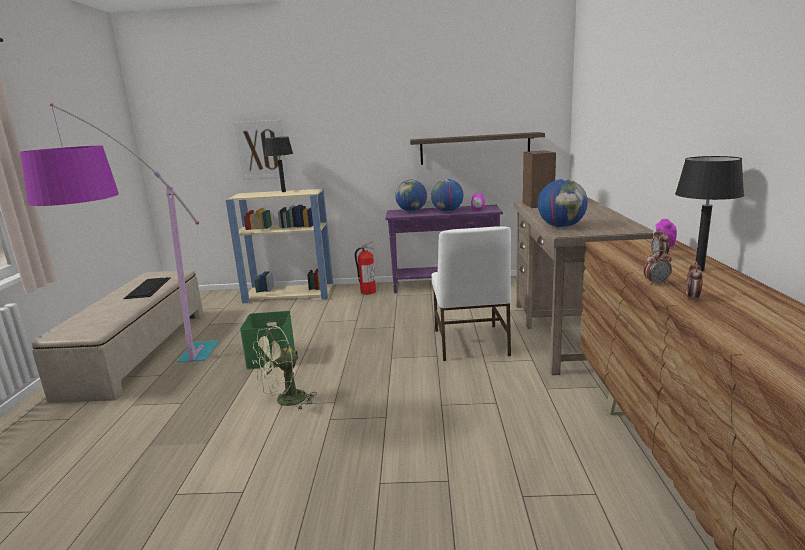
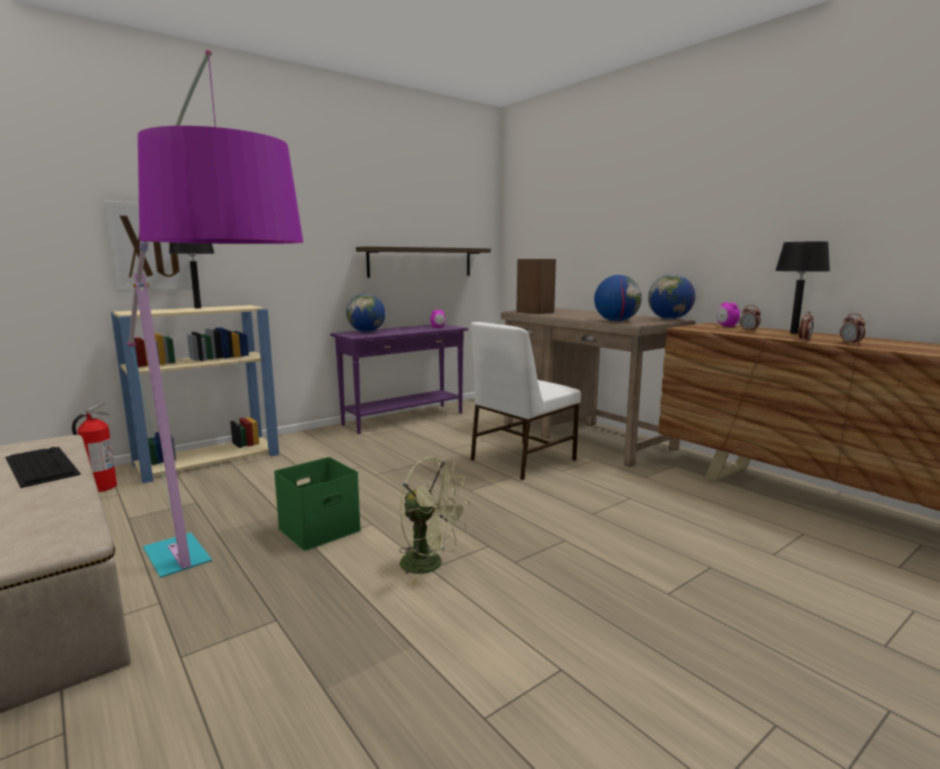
camera: 40 degrees left, 5 degrees down
green fan [253,326,317,410] -> green fan turned 75 degrees counterclockwise [399,457,470,585]
fire extinguisher [355,241,376,295] -> fire extinguisher moved to [72,402,117,492]
globe [431,179,463,212] -> globe moved to [648,274,696,319]
white chair [432,226,511,361] -> white chair turned 90 degrees clockwise [471,322,581,480]

